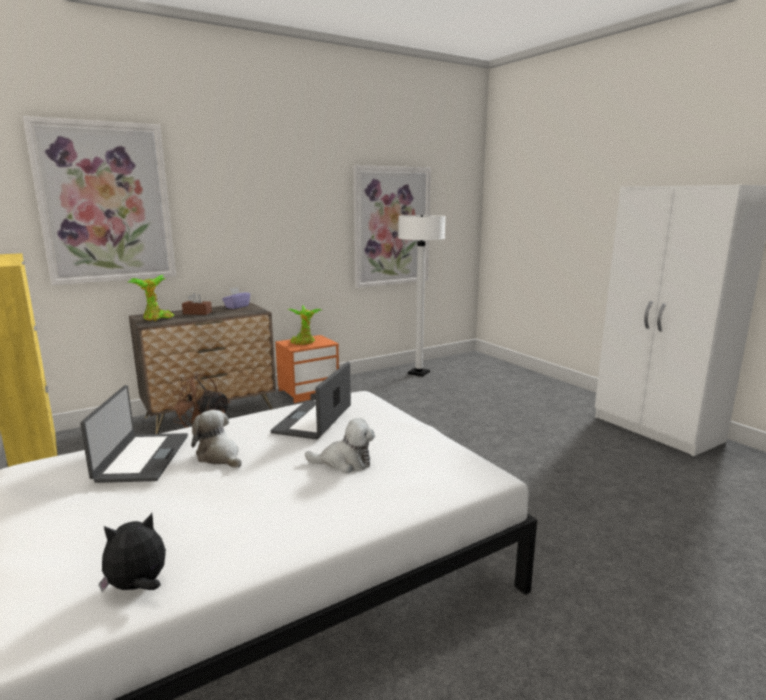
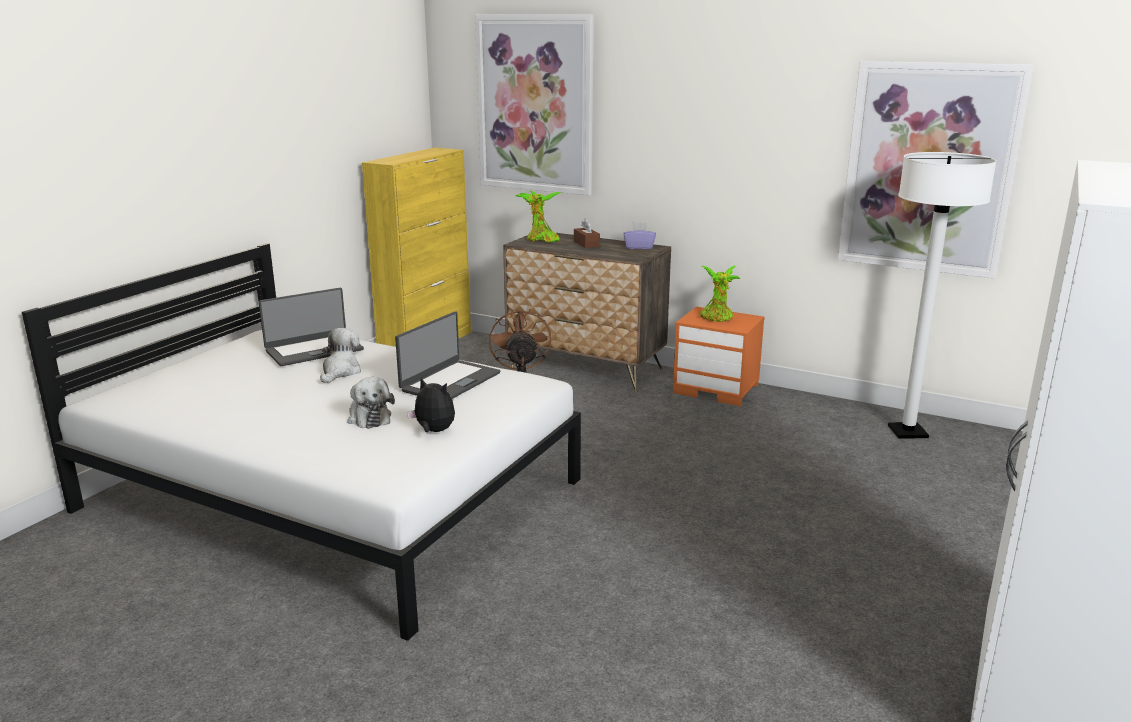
camera: 60 degrees right, 5 degrees up
plush toy [98,513,166,592] -> plush toy moved to [407,378,455,432]
laptop [271,362,351,440] -> laptop turned 135 degrees clockwise [395,312,500,399]

